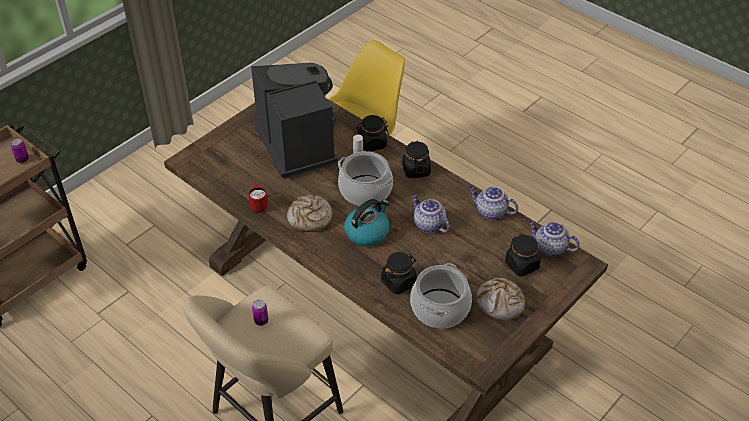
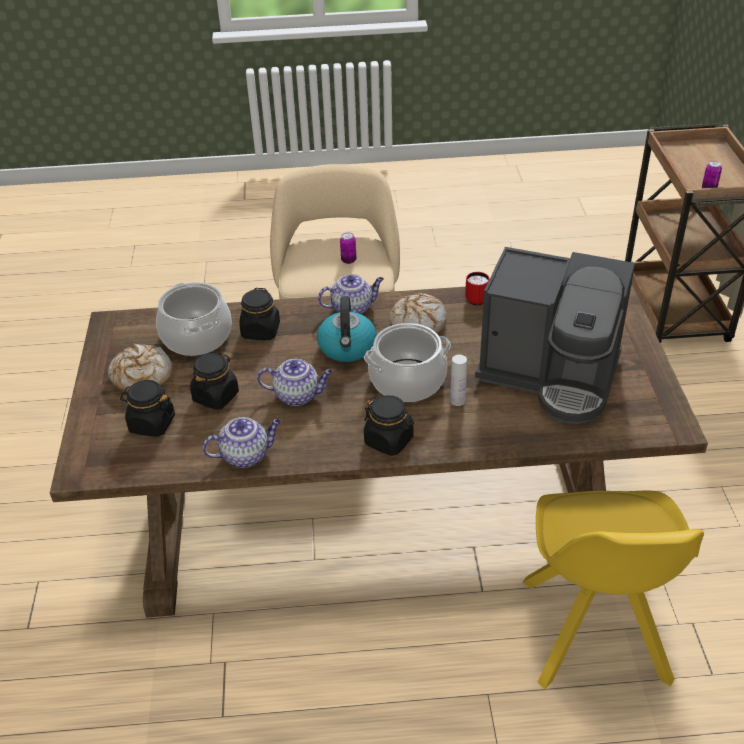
camera: 135 degrees right, 5 degrees down
black jar [356,115,389,151] -> black jar moved to [190,352,239,410]
teapot [528,221,580,256] -> teapot moved to [318,274,384,314]

